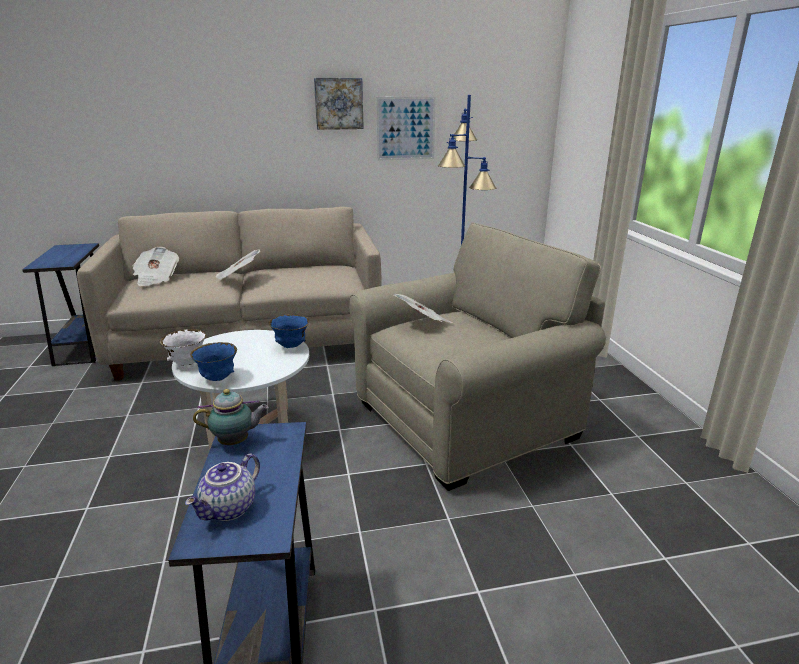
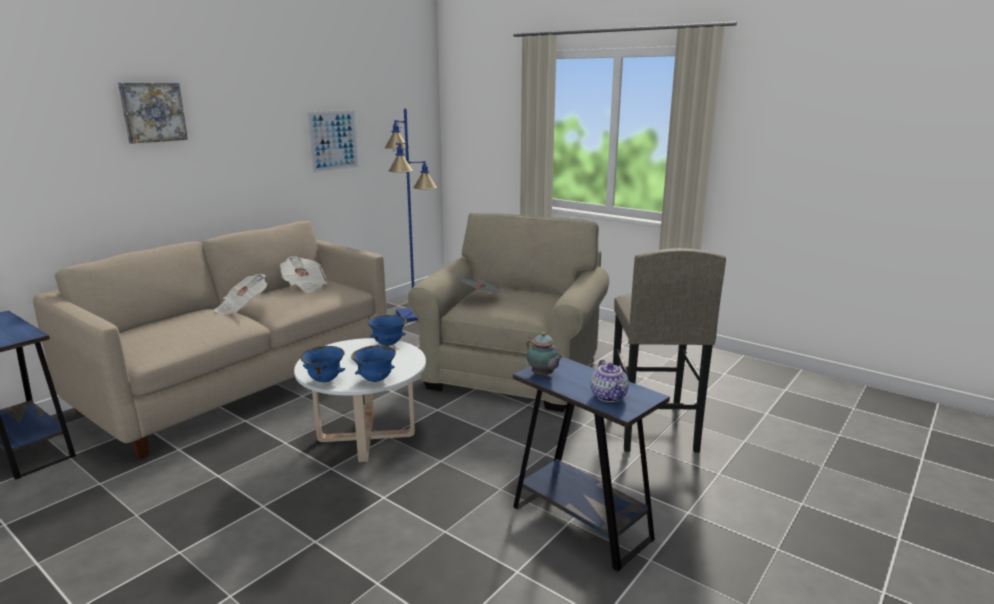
camera: 40 degrees left, 5 degrees down
newspaper [132,247,179,286] -> newspaper moved to [280,256,327,293]
white bowl [160,329,206,366] -> blue bowl [301,346,345,382]
teapot [193,389,269,445] -> teapot turned 105 degrees clockwise [526,332,563,376]
picture [314,78,364,130] -> picture moved to [118,83,188,144]
none -> grey stool [613,248,726,453]

